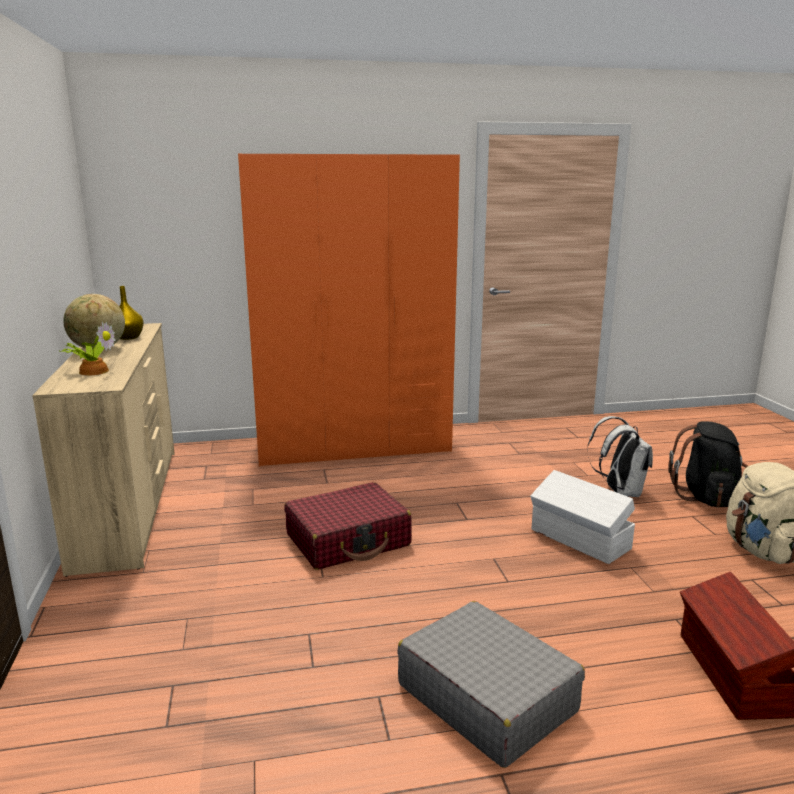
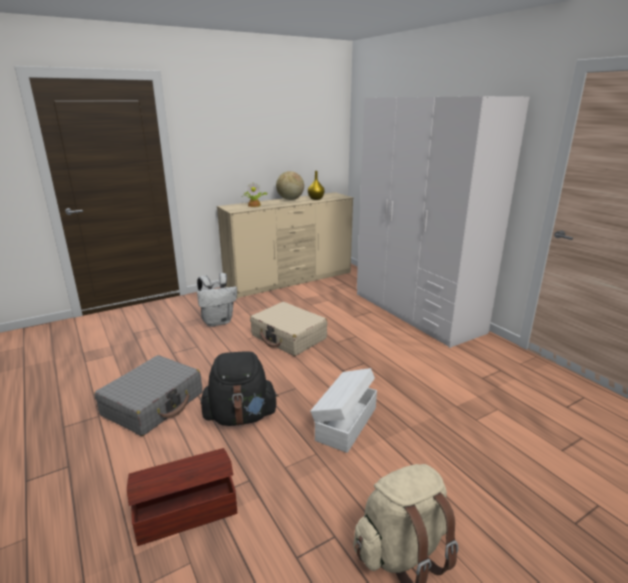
camera: 70 degrees right, 5 degrees up
orange wardrobe [238,154,460,467] -> white wardrobe [357,96,530,348]
red suitcase [285,482,412,570] -> beige suitcase [250,302,327,356]
white backpack [587,416,653,497] -> white backpack moved to [197,273,237,327]
black backpack [668,421,748,508] -> black backpack moved to [200,351,278,426]

